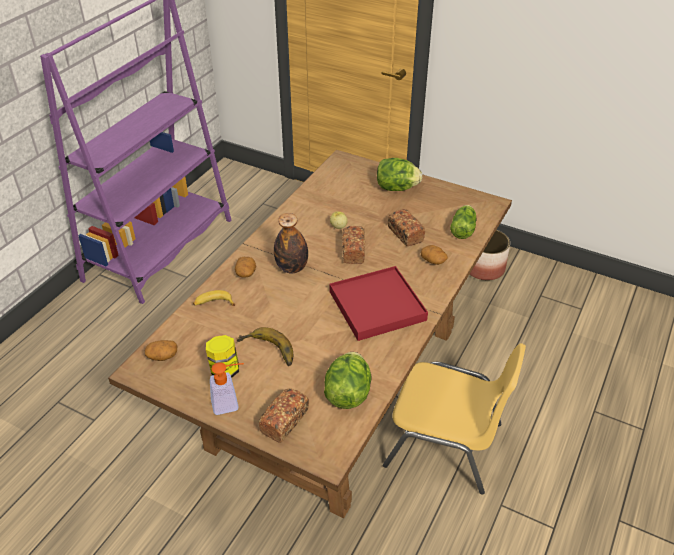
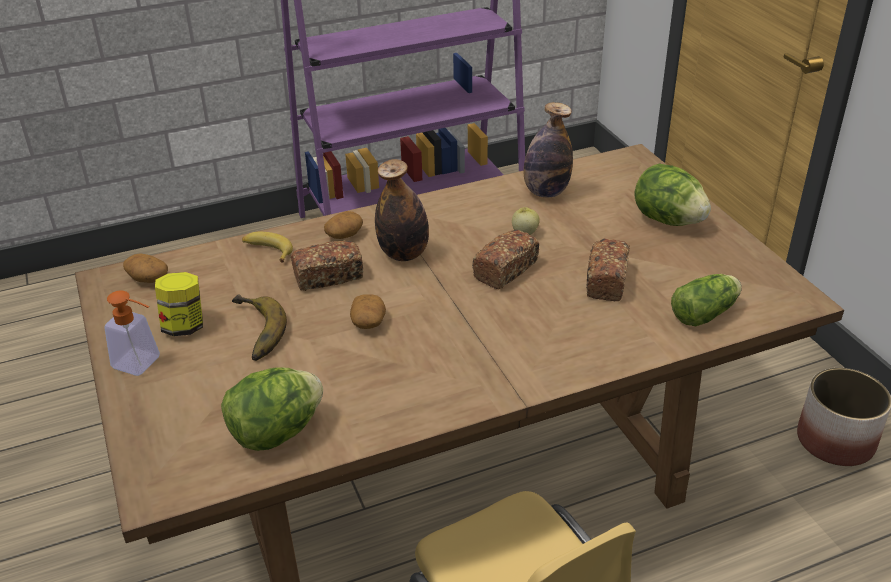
camera: 40 degrees right, 5 degrees down
bread [258,388,309,443] -> bread moved to [291,241,363,291]
red tray [330,266,428,341] -> none
potato [421,245,448,265] -> potato moved to [350,294,386,329]
none -> bottle [524,102,573,197]

